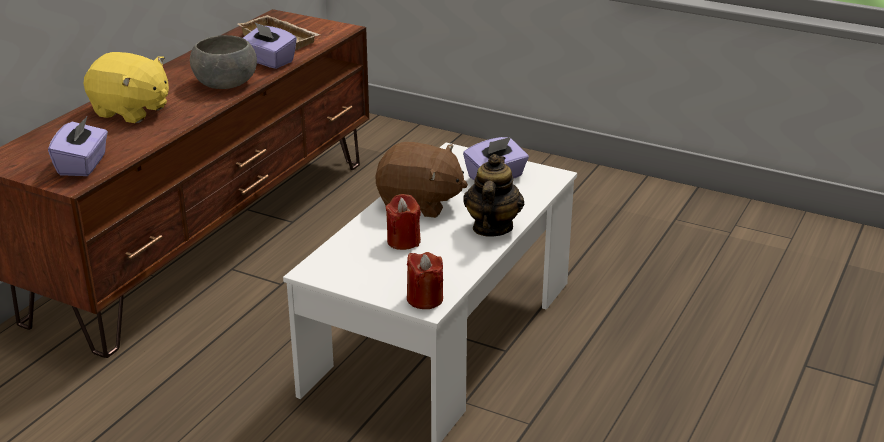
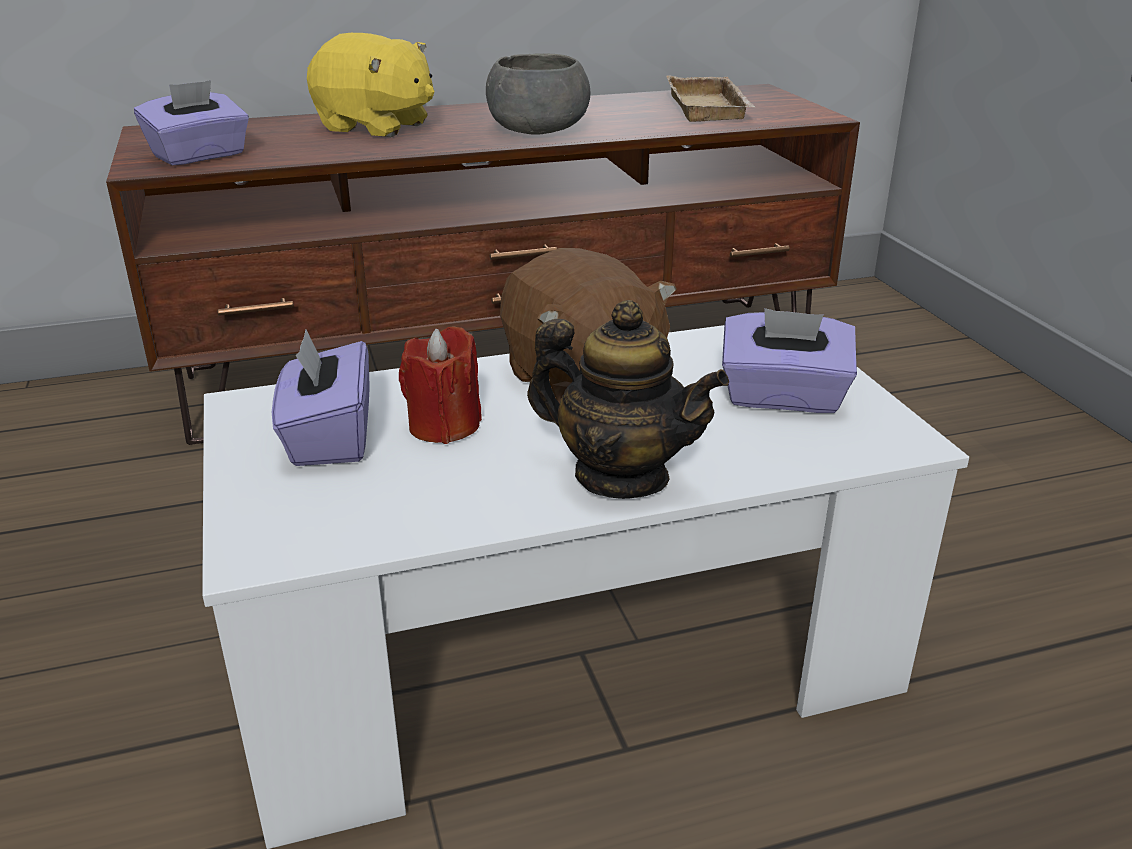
camera: 45 degrees right, 0 degrees up
yellow plush toy [84,52,169,123] -> yellow plush toy turned 45 degrees counterclockwise [307,33,435,137]
purple tissue box [243,22,297,69] -> purple tissue box moved to [272,330,370,466]
red candle [407,252,443,309] -> none
teapot [463,154,524,237] -> teapot turned 60 degrees clockwise [527,300,729,499]

